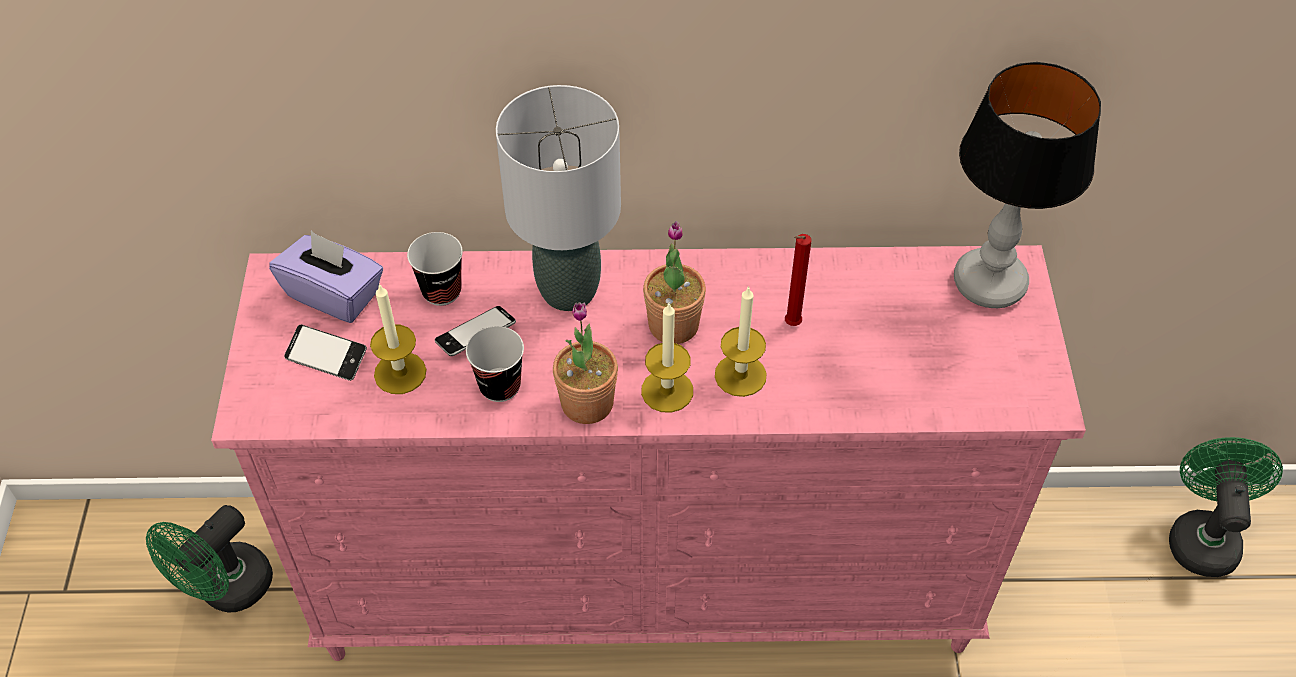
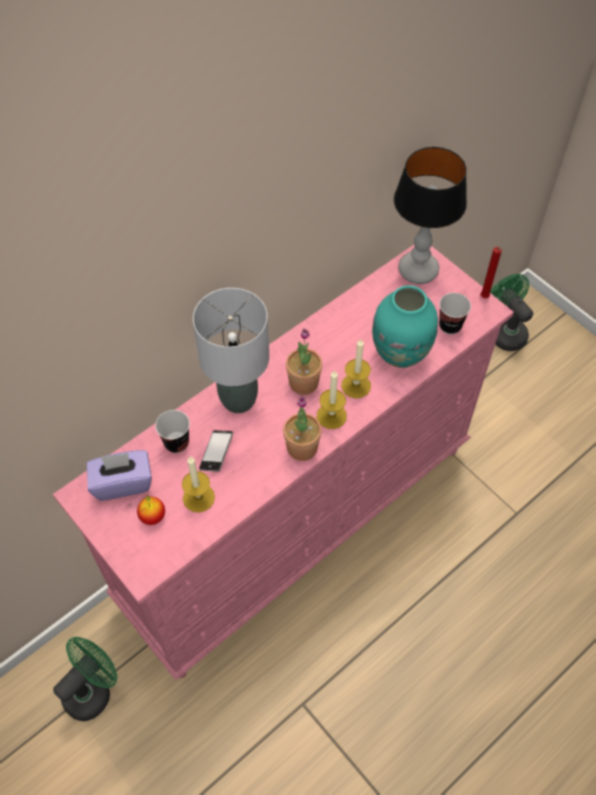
camera: 40 degrees left, 5 degrees up
green fan [146,505,273,613] -> green fan turned 135 degrees counterclockwise [53,637,117,721]
phone [284,324,367,381] -> apple [137,496,165,525]
cup [466,326,524,402] -> cup moved to [439,293,471,334]
red candle [785,234,811,326] -> red candle moved to [480,247,502,298]
none -> turquoise vase [372,285,438,368]

